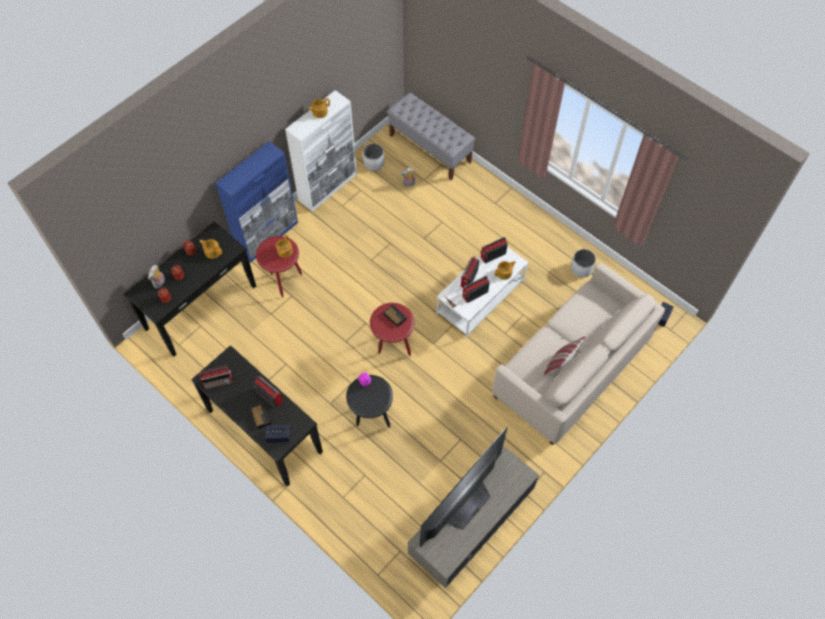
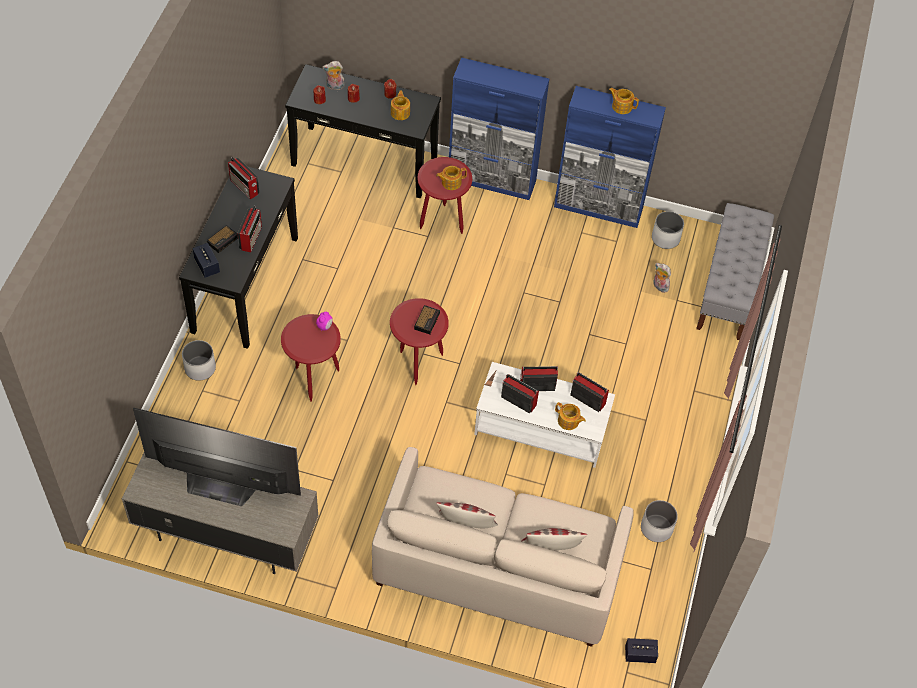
camera: 60 degrees right, 5 degrees down
white cabinet [285,90,357,212] -> blue cabinet [554,86,666,228]
black side table [346,375,393,428] -> red side table [281,314,341,402]
none -> white planter [182,340,216,381]
none -> pillow [521,528,588,550]

